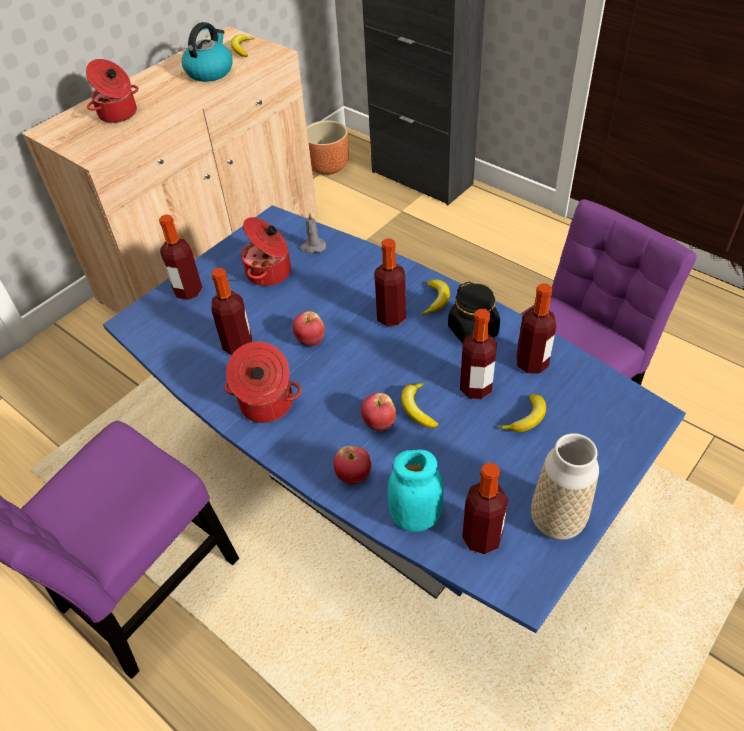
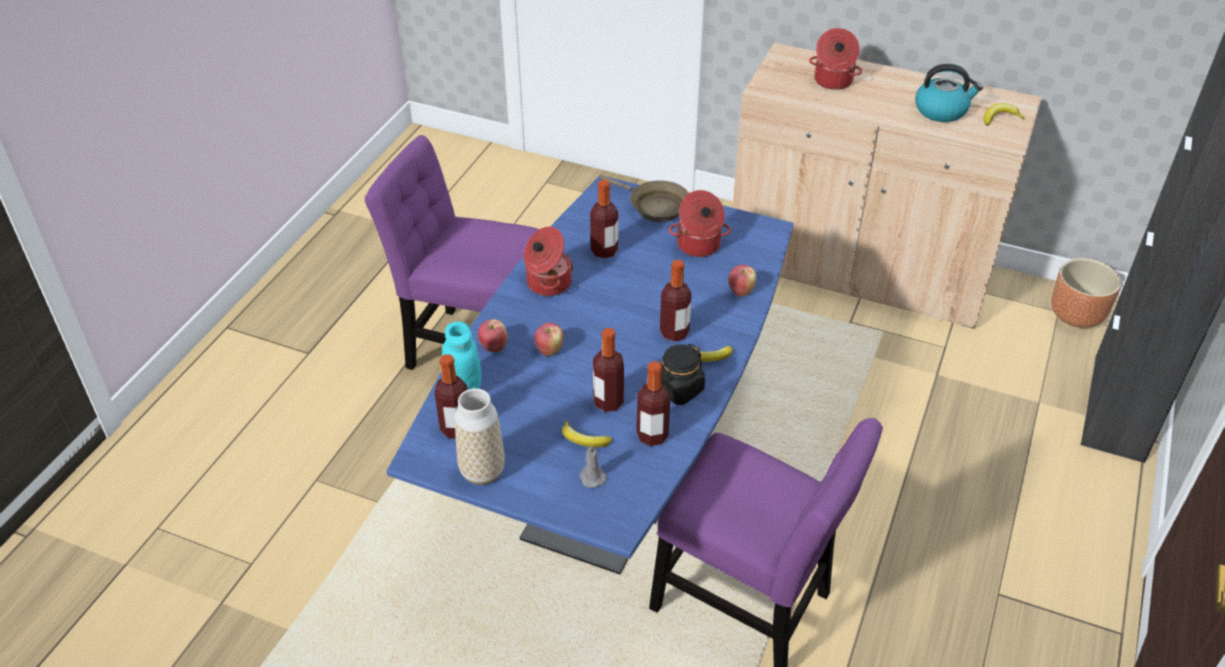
camera: 70 degrees right, 5 degrees down
bottle [159,214,203,300] -> brown frying pan [600,175,689,222]
apple [293,311,325,346] -> apple moved to [729,265,757,296]
grey candle [300,212,326,253] -> grey candle moved to [579,445,607,488]
banana [401,382,438,428] -> none

